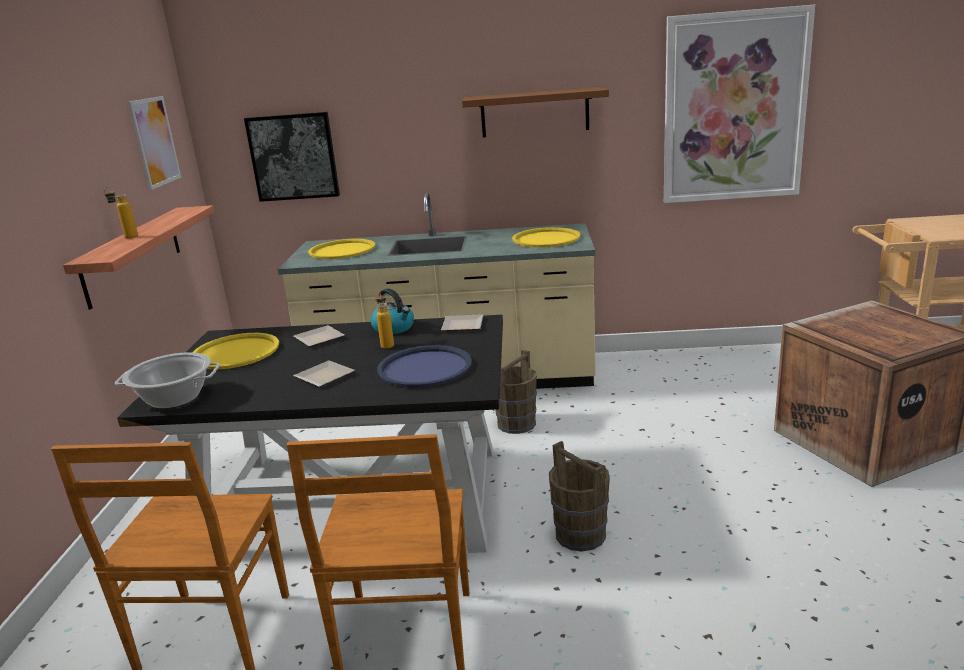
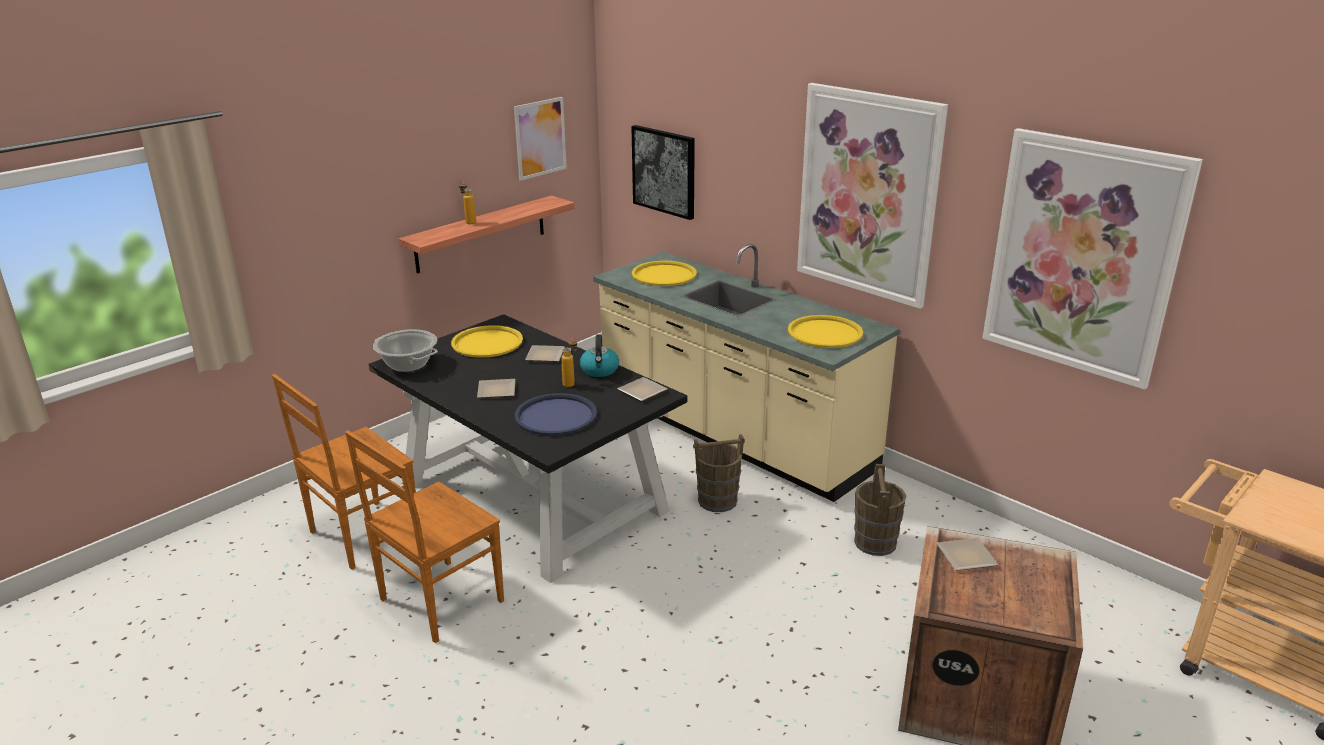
camera: 40 degrees right, 5 degrees up
brown shelf [462,87,609,138] -> picture [797,83,948,309]
brown bucket [549,441,610,552] -> brown bucket moved to [854,464,907,556]
none -> plate [936,538,998,571]

